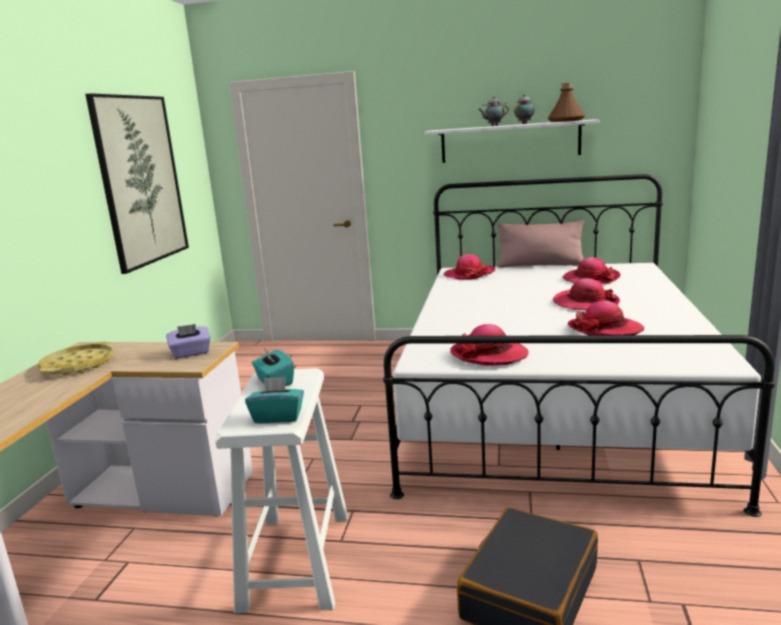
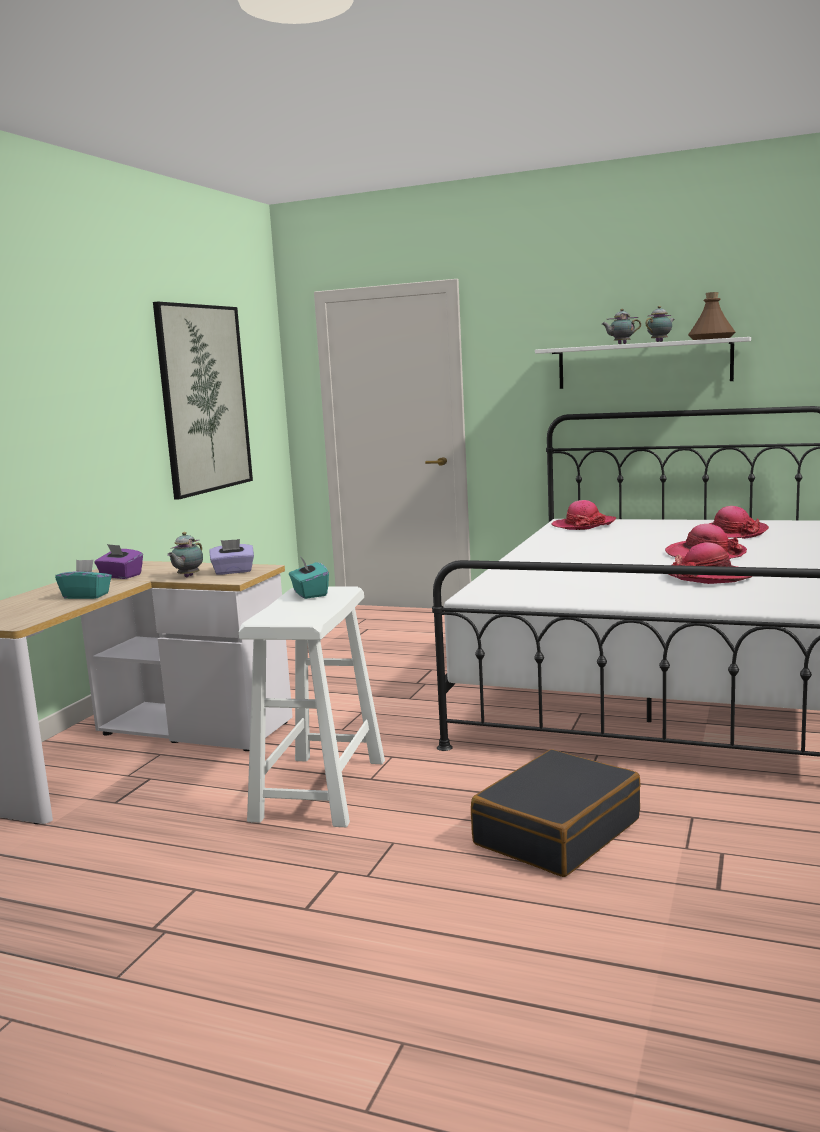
camera: 10 degrees right, 5 degrees down
yellow tray [38,342,114,375] -> purple tissue box [94,544,143,579]
turquoise tissue box [245,377,304,423] -> turquoise tissue box moved to [55,560,112,599]
hat [450,324,529,366] -> none
pink pillow [498,220,584,268] -> none
none -> teapot [167,532,203,577]

